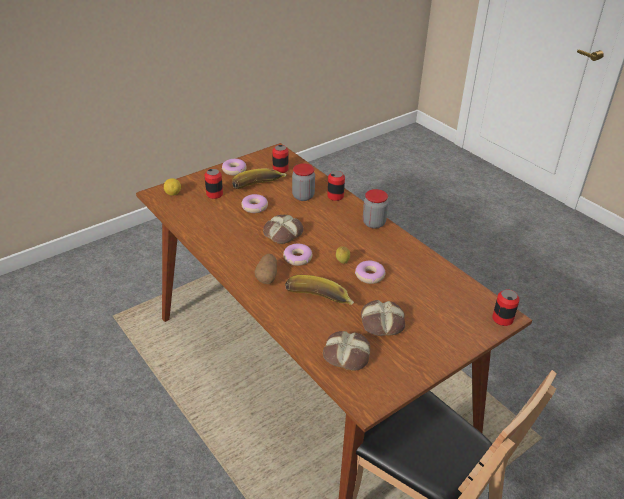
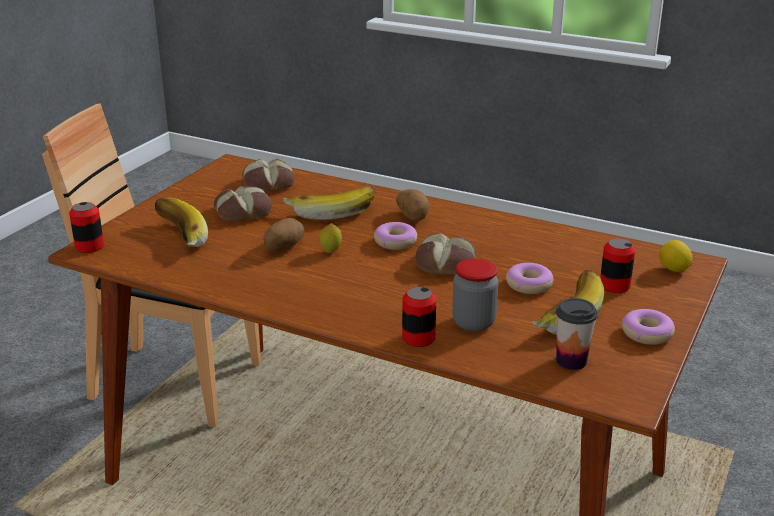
camera: 155 degrees right, 10 degrees down
can [272,145,288,173] -> cup [556,298,598,370]
donut [355,261,385,284] -> potato [263,218,304,251]
jar [363,189,388,229] -> none
none -> banana [155,197,208,247]

